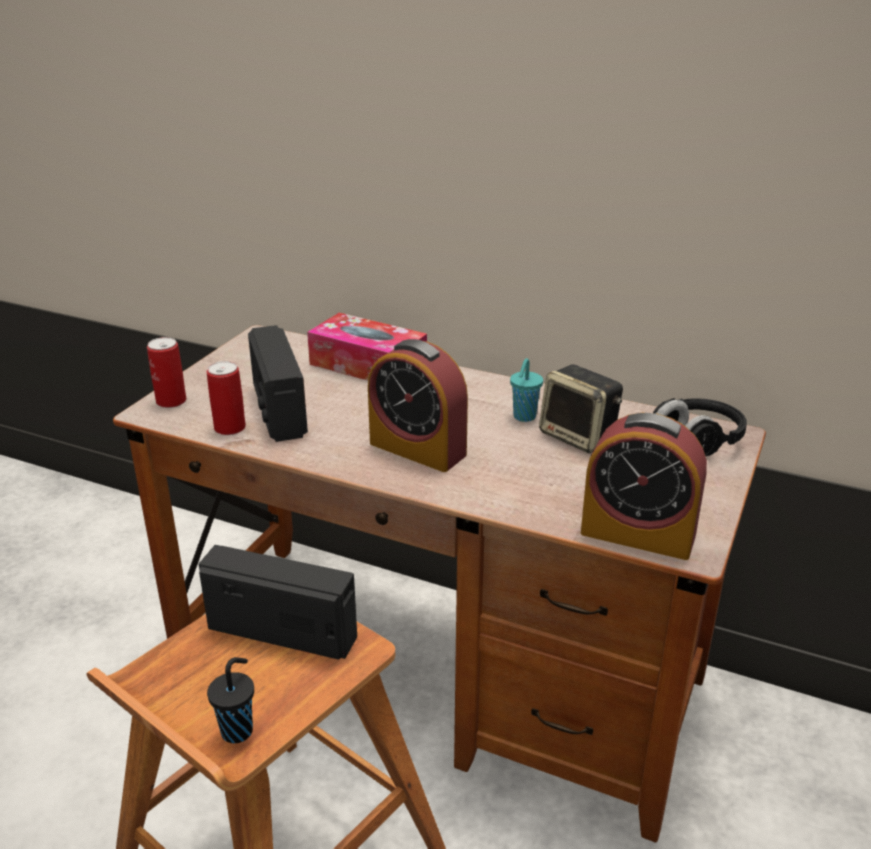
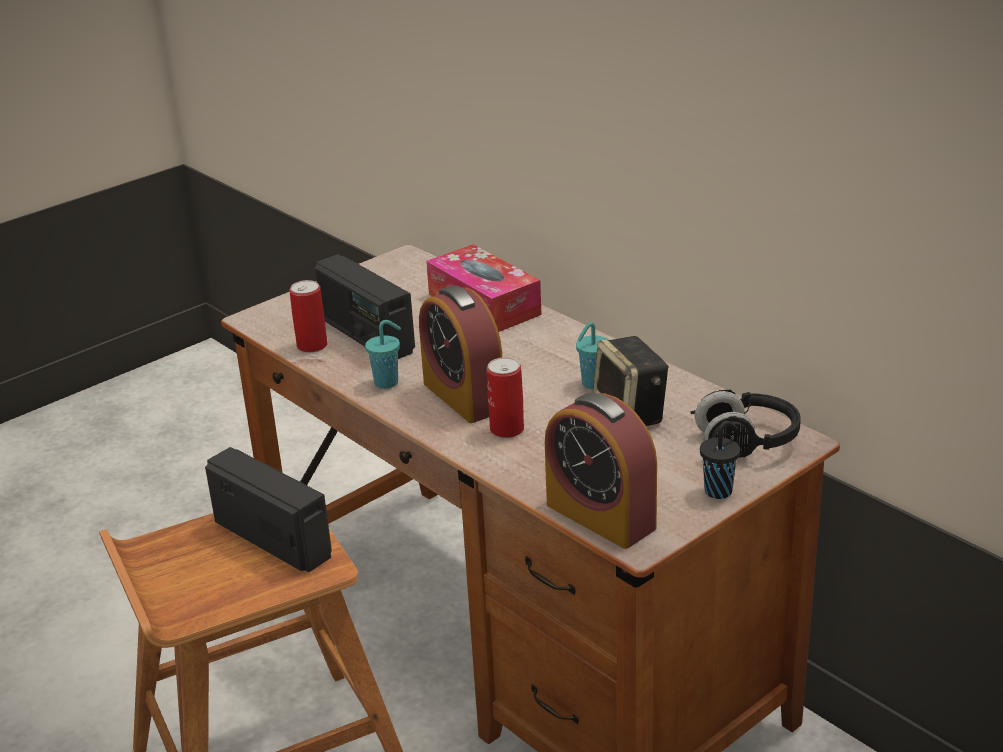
camera: 25 degrees right, 0 degrees up
can [147,337,186,408] -> can moved to [487,357,524,438]
black cup [207,657,254,743] -> black cup moved to [700,421,740,499]
radio [248,325,308,442] -> radio turned 45 degrees counterclockwise [315,254,415,359]
none -> turquoise cup [365,320,401,389]

